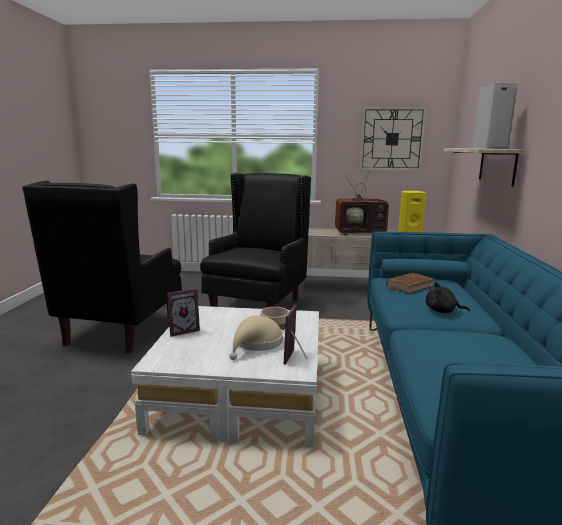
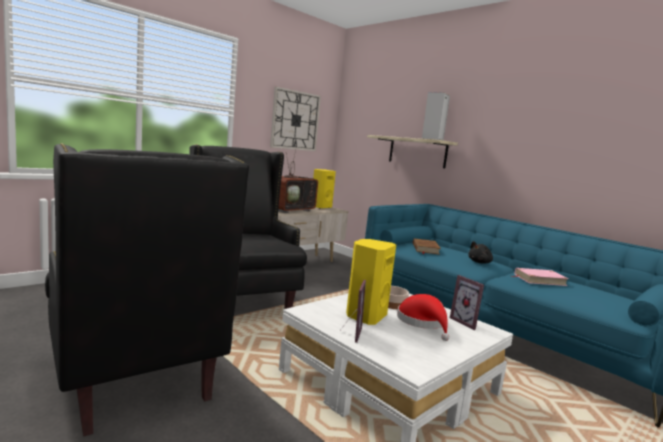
camera: 50 degrees left, 5 degrees down
beige hat [229,315,283,360] -> red hat [397,294,450,341]
none -> yellow speaker [346,239,396,325]
none -> pink book [511,268,569,286]

